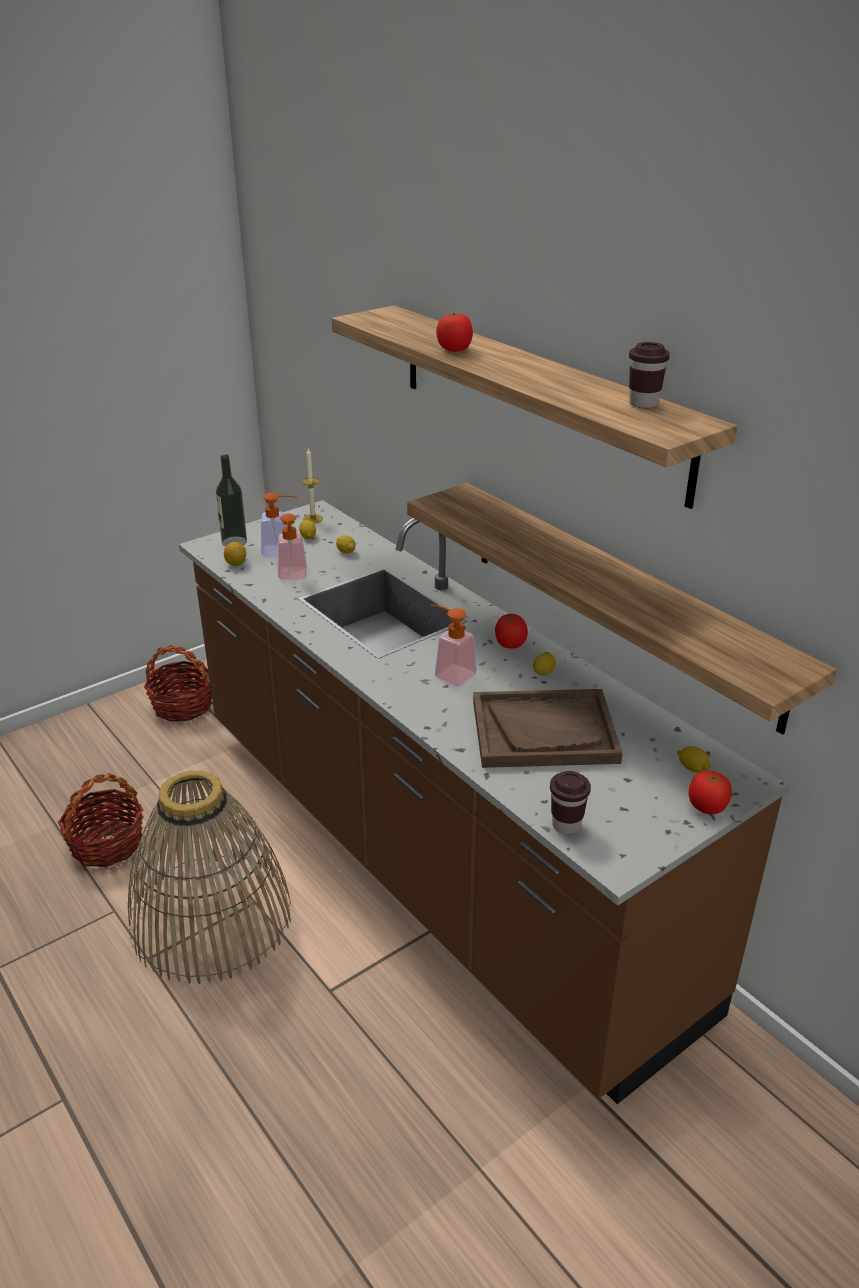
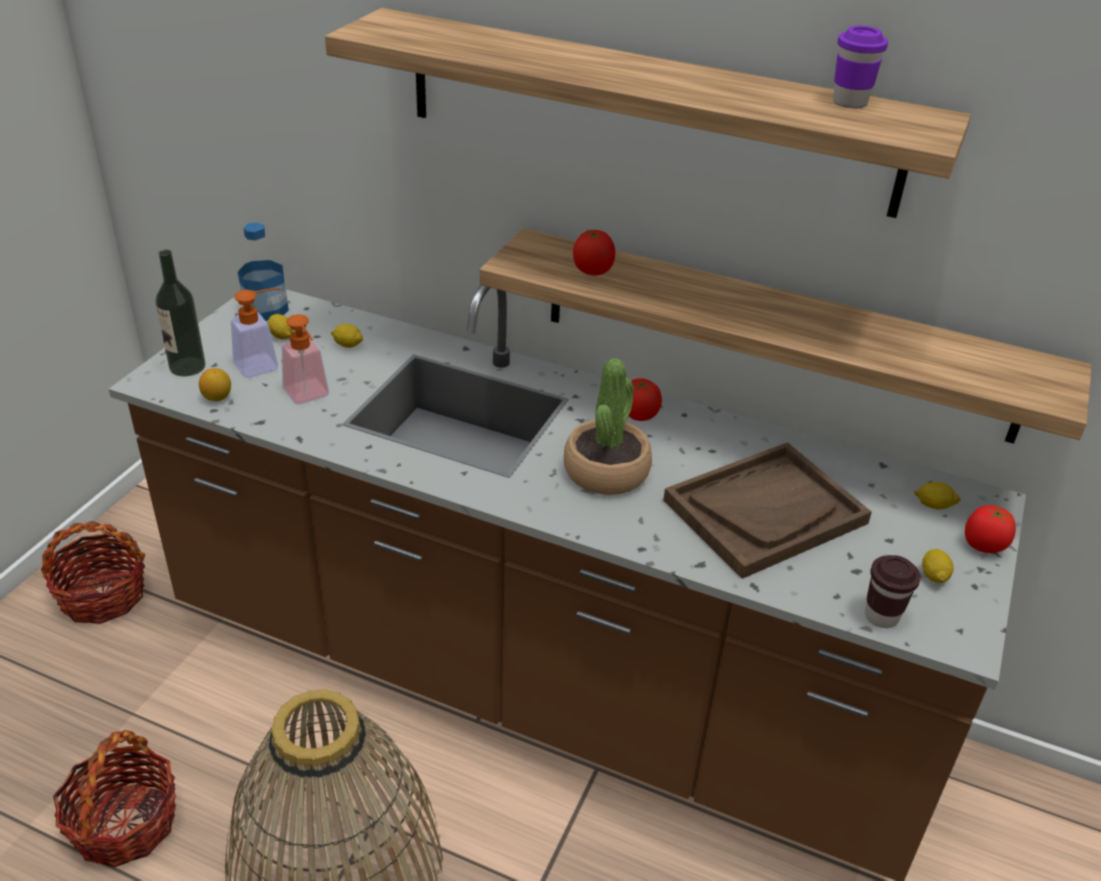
camera: 30 degrees left, 5 degrees up
candle [302,448,323,523] -> bottle [238,223,289,321]
soap dispenser [431,604,477,686] -> potted plant [564,358,652,495]
tomato [436,312,473,352] -> tomato moved to [573,230,615,276]
lemon [533,653,556,675] -> lemon moved to [922,549,954,583]
brown cup [629,342,670,408] -> purple cup [833,25,888,109]

